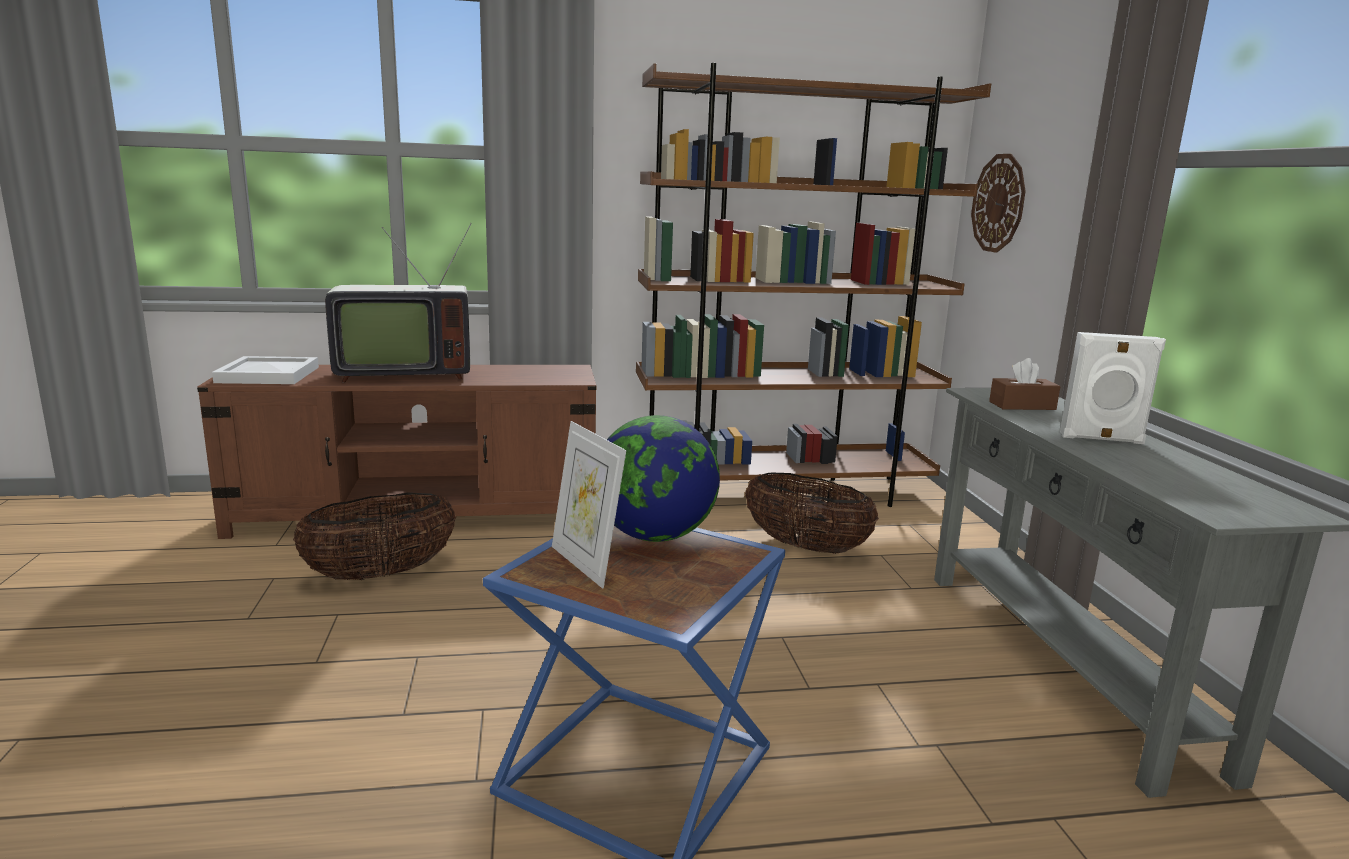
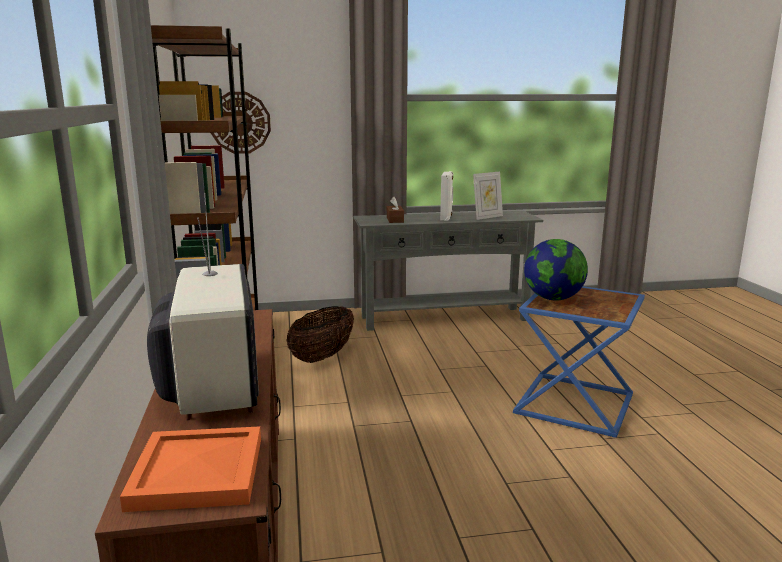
camera: 90 degrees left, 0 degrees up
white tray [212,356,319,384] -> orange tray [120,426,261,512]
basket [293,492,456,580] -> none
picture frame [552,421,626,589] -> picture frame moved to [473,172,503,220]

